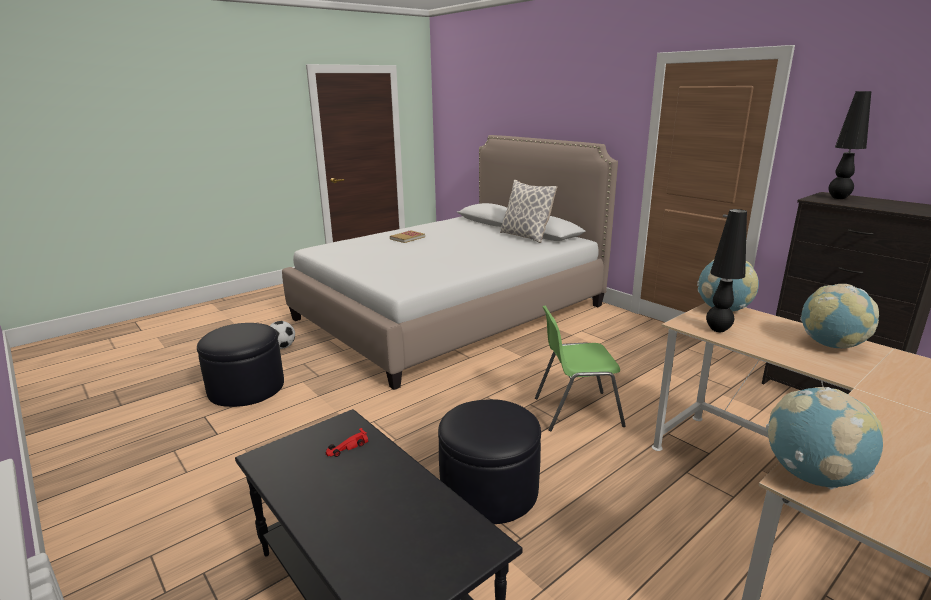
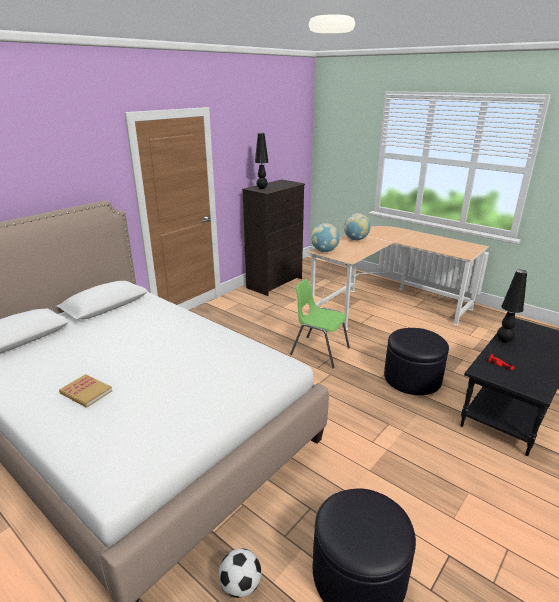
camera: 100 degrees left, 5 degrees up
pillow [500,180,557,243] -> none
green chair [535,306,626,431] -> green chair turned 135 degrees clockwise [290,279,350,368]
black table lamp [706,209,747,332] -> black table lamp moved to [497,270,527,343]
globe [766,387,883,489] -> none

